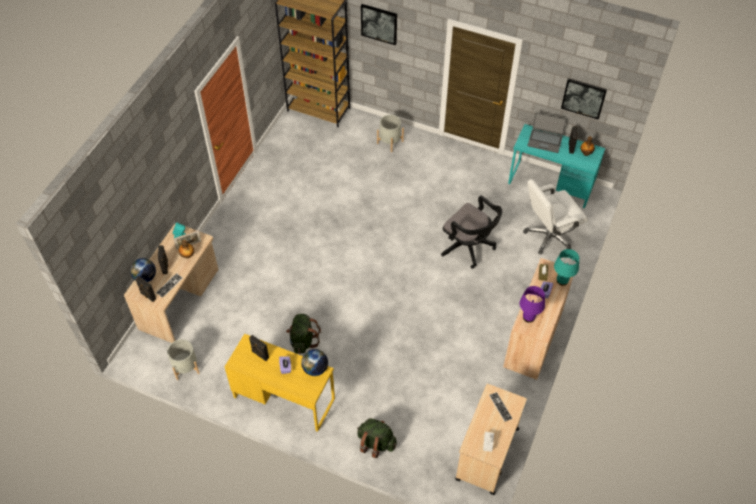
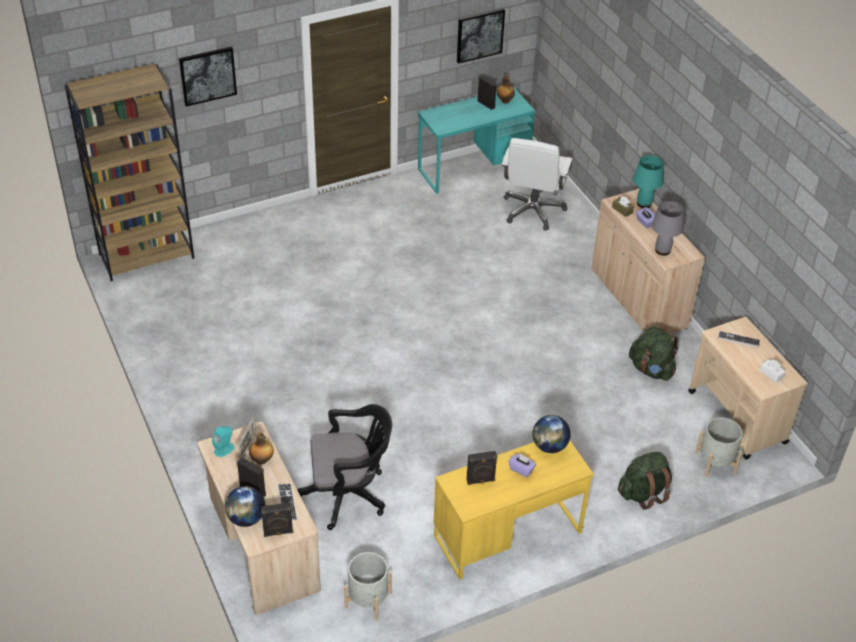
camera: 50 degrees left, 10 degrees down
green backpack [286,314,321,354] -> green backpack moved to [629,327,679,381]
grey planter [377,115,404,152] -> grey planter moved to [695,417,743,477]
black office chair [441,195,502,269] -> black office chair moved to [298,404,392,530]
purple table lamp [520,286,545,323] -> grey table lamp [651,201,684,256]
laptop [528,112,567,153] -> none

